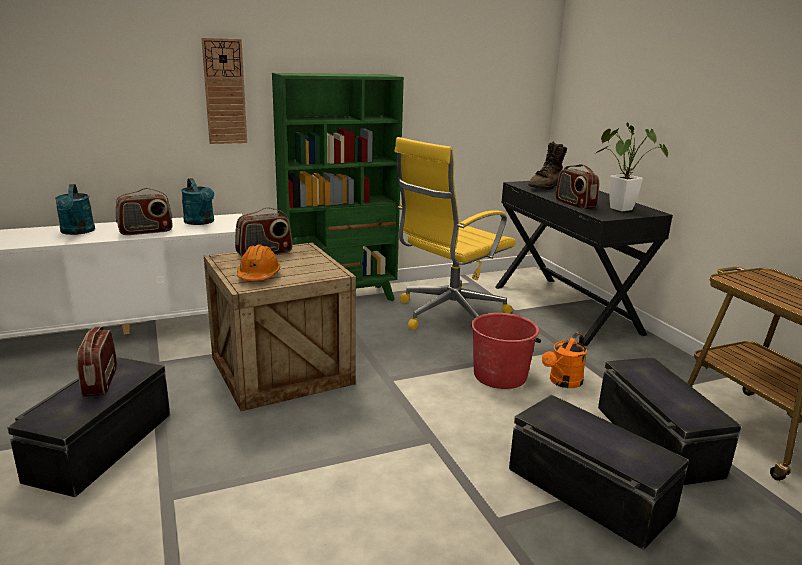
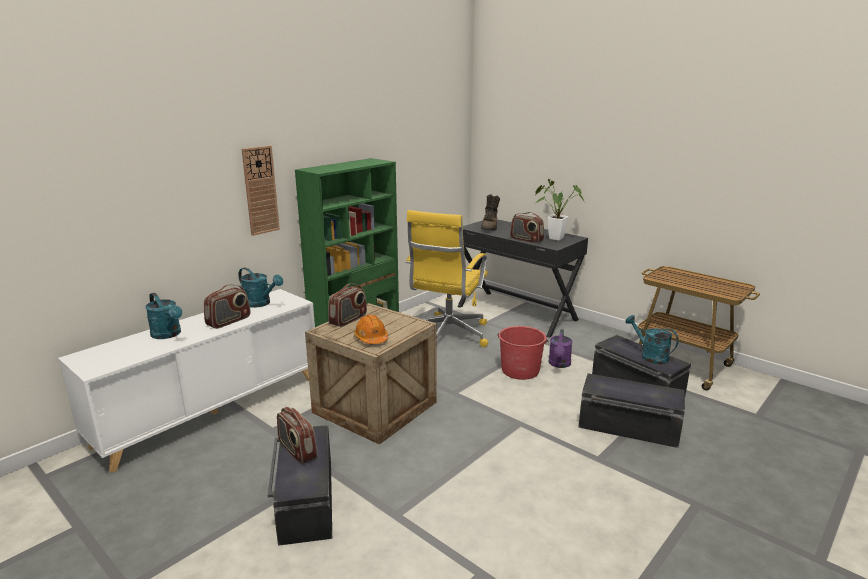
camera: 25 degrees left, 0 degrees up
orange watering can [542,333,587,388] -> purple watering can [548,329,573,368]
none -> turquoise watering can [625,315,679,364]

